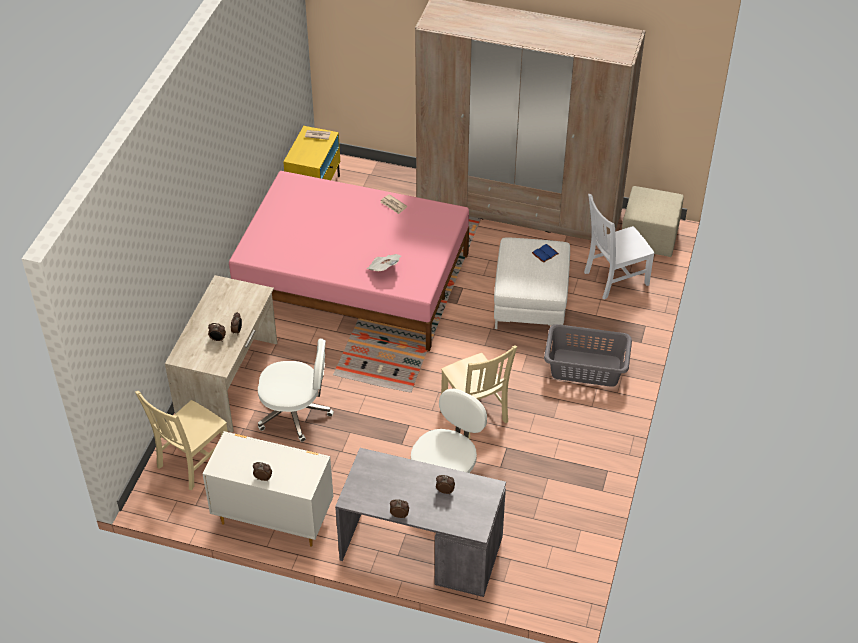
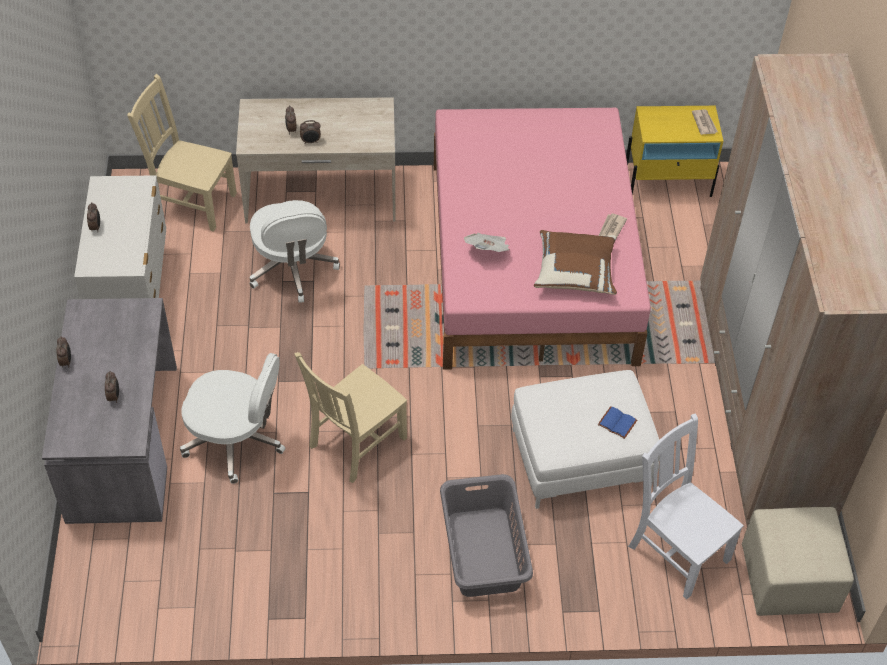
camera: 70 degrees right, 5 degrees up
none -> brown pillow [534,230,617,295]

